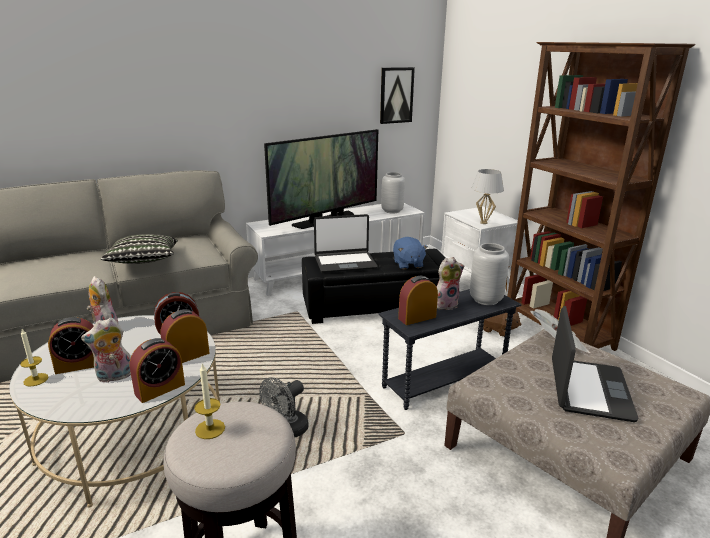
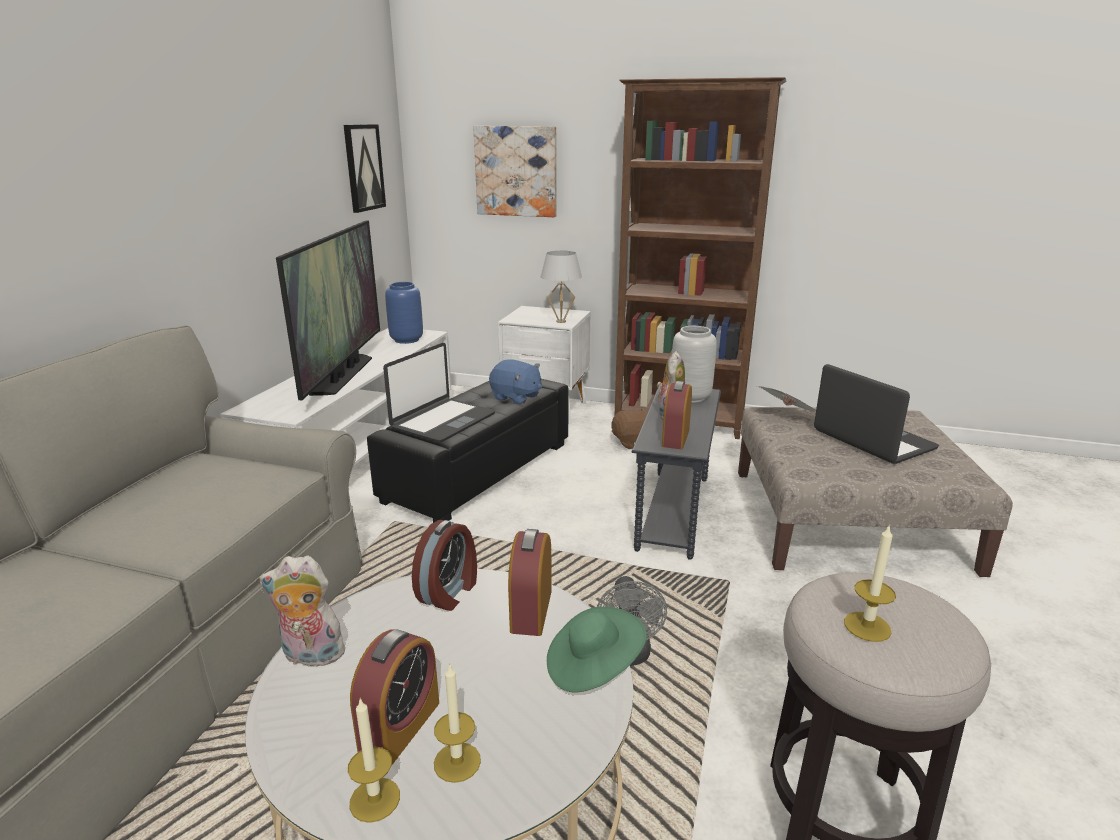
camera: 45 degrees left, 0 degrees up
plush toy [81,317,131,383] -> none
pillow [101,234,177,264] -> none
alarm clock [129,338,185,403] -> green hat [547,607,647,693]
grey vase [381,172,405,214] -> blue vase [385,282,423,344]
none -> candle [434,663,481,783]
none -> picture [473,126,557,217]

